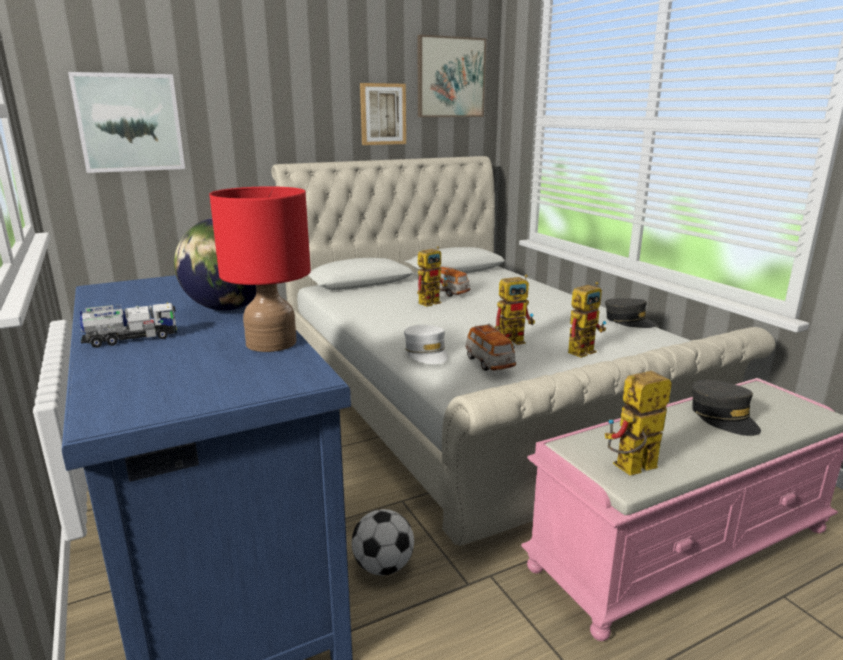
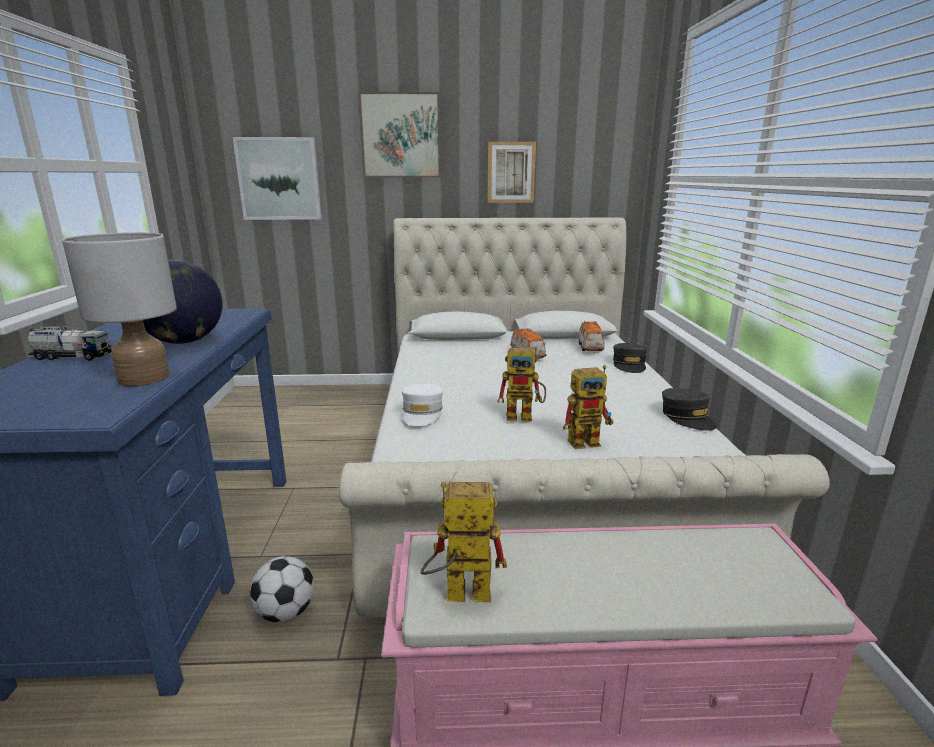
camera: 25 degrees right, 0 degrees up
red table lamp [209,186,311,352] -> grey table lamp [62,232,177,386]
toy robot [417,246,448,307] -> none
picture [418,35,486,117] -> picture moved to [358,92,441,178]
toy car [465,324,516,371] -> toy car moved to [578,321,605,351]
grey cap [692,380,761,436] -> grey cap moved to [613,343,647,373]

